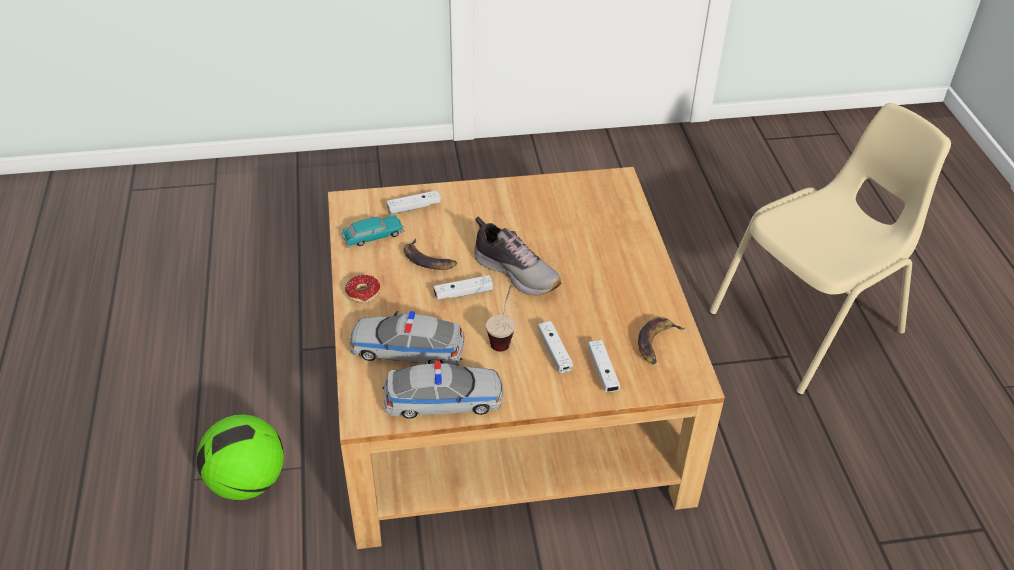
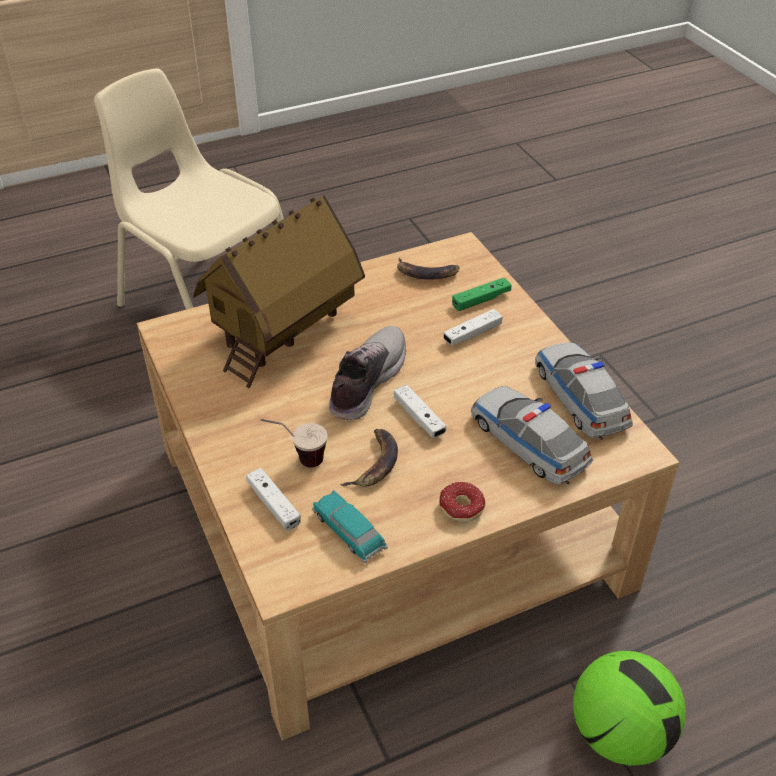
camera: 105 degrees left, 0 degrees up
toy car [349,311,465,365] -> toy car turned 150 degrees clockwise [471,386,593,485]
cup [486,285,515,352] -> cup moved to [260,419,327,467]
white game controller [588,340,620,392] -> green game controller [452,278,511,311]
none -> toy house [193,195,365,388]

